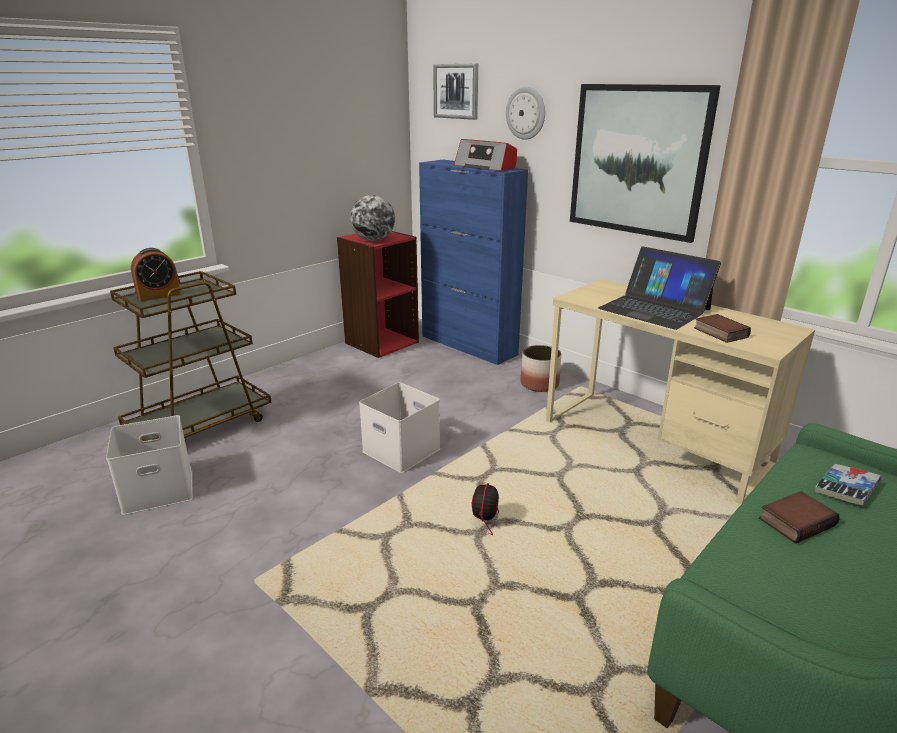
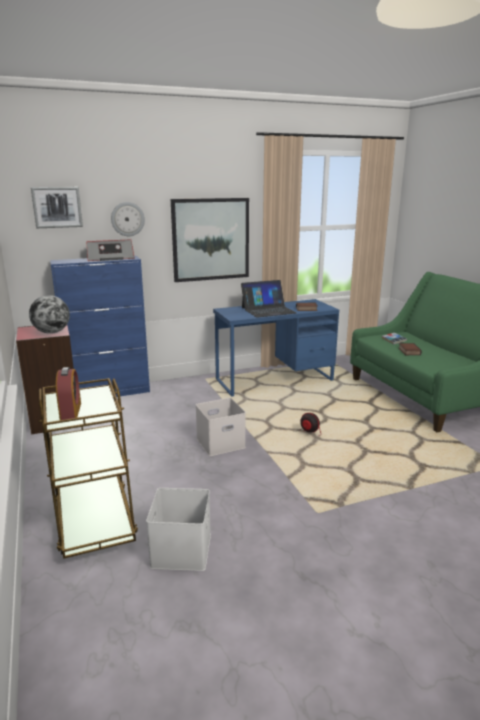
camera: 65 degrees left, 5 degrees down
planter [521,345,561,392] -> none
beige desk [546,279,815,504] -> blue desk [213,299,339,397]

